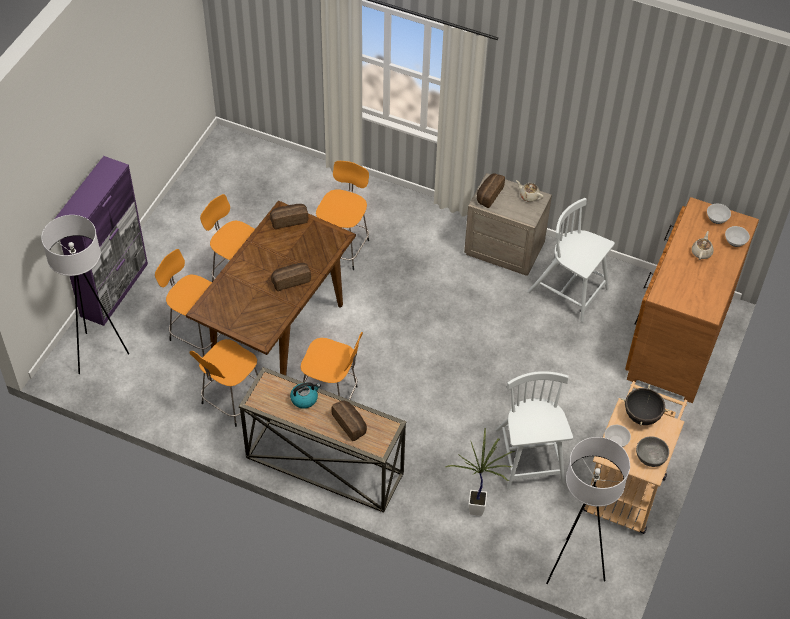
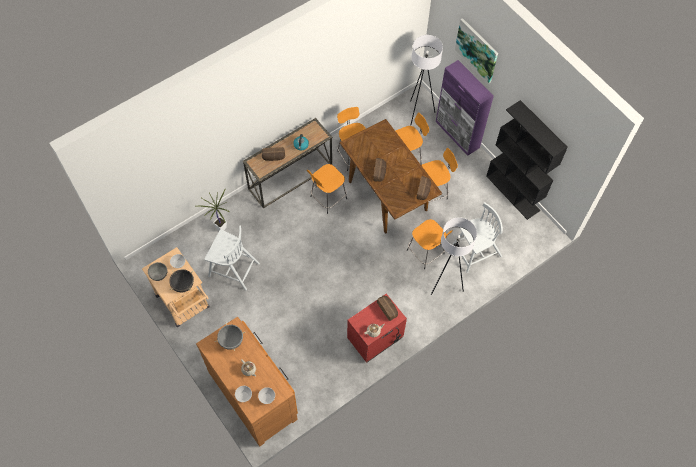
camera: 120 degrees right, 10 degrees up
beige nightstand [464,173,552,276] -> red nightstand [347,294,407,362]
white chair [527,198,615,323] -> white chair moved to [452,202,503,273]
white floor lamp [546,437,630,584] -> white floor lamp moved to [431,217,477,295]
none -> grey cooking pot [215,323,244,351]
none -> picture [455,18,498,84]
none -> black bookcase [486,100,568,220]

